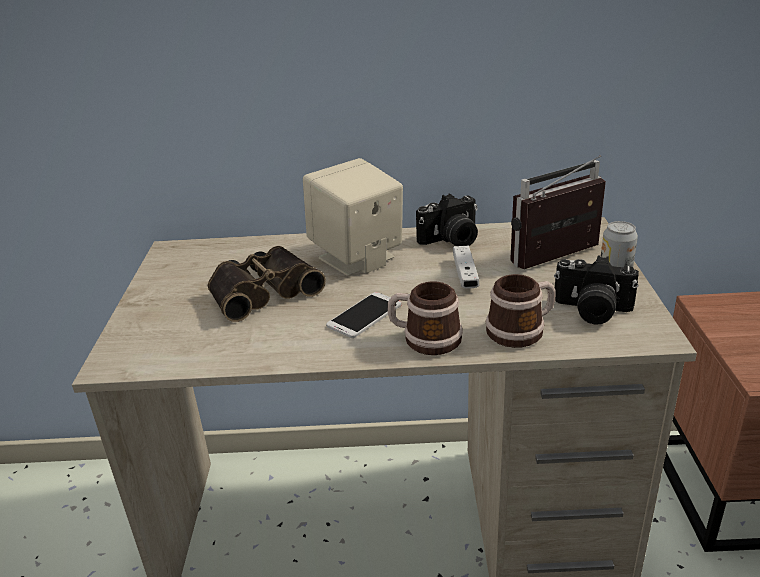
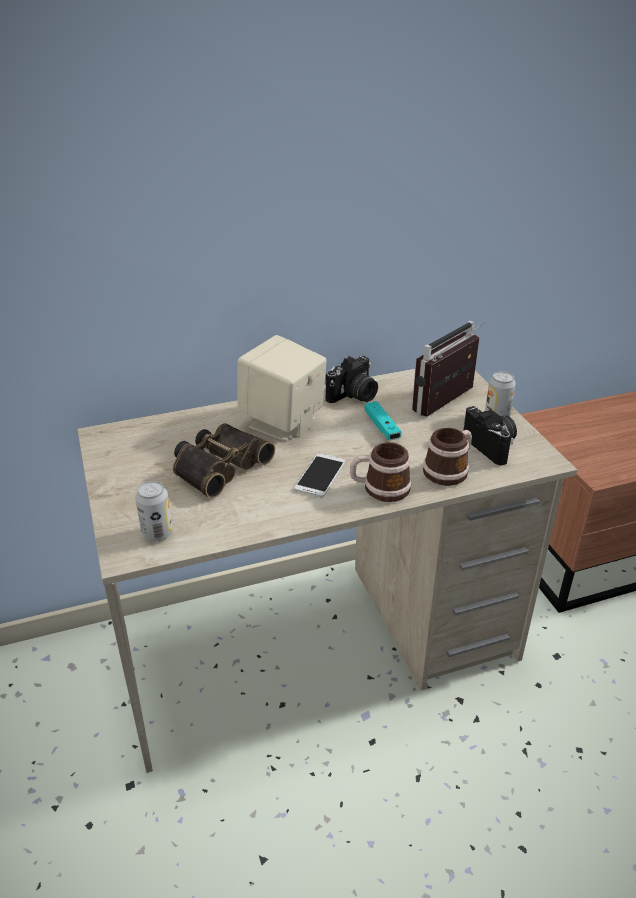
camera: 20 degrees left, 5 degrees up
white game controller [453,246,479,289] -> turquoise game controller [365,401,401,440]
camera [554,256,639,325] -> camera turned 120 degrees counterclockwise [463,406,517,466]
none -> can [135,481,173,541]

